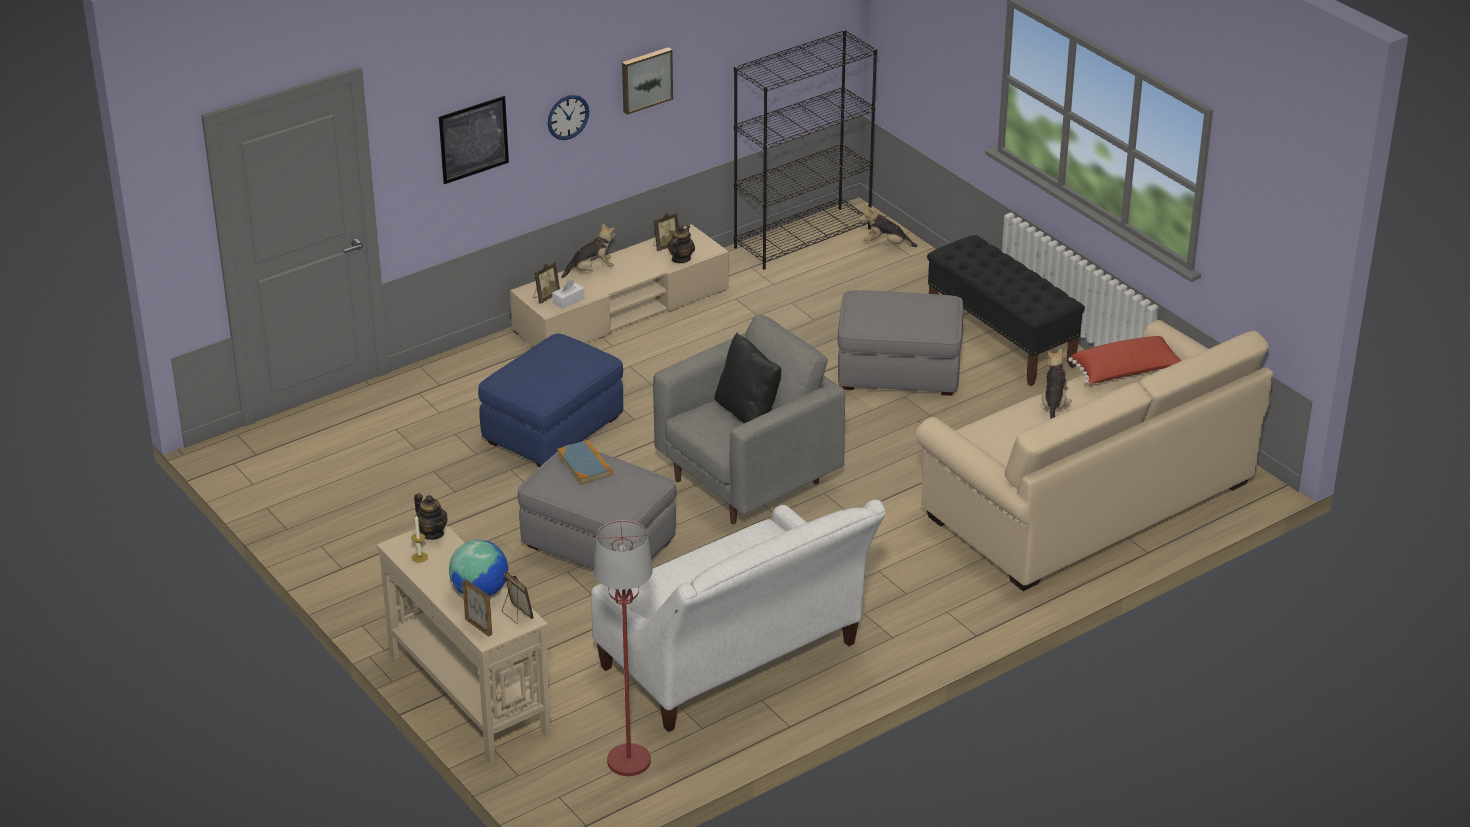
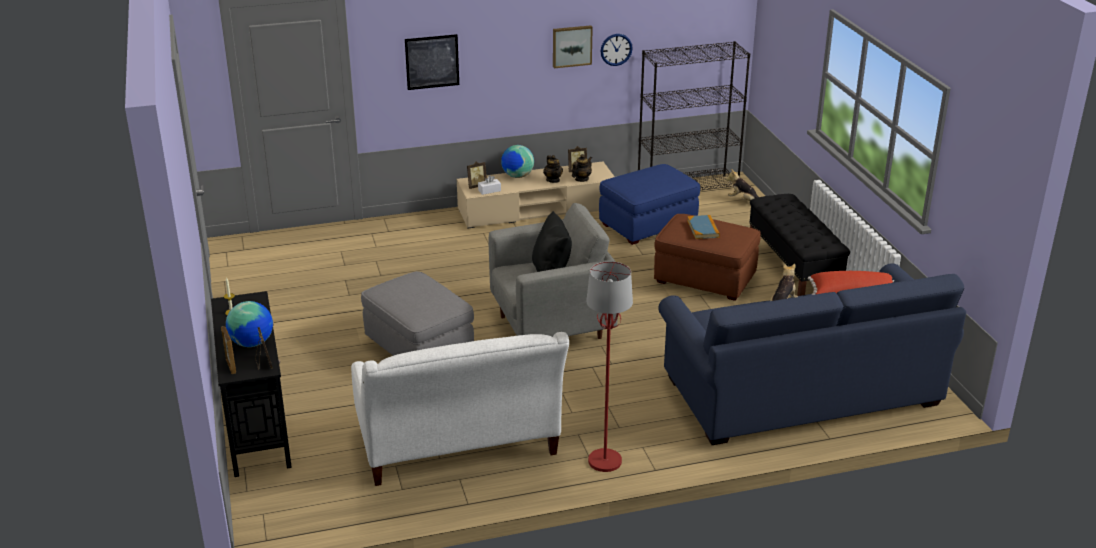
camera: 20 degrees right, 5 degrees down
beige console table [377,525,551,763] -> black console table [211,291,292,477]
teapot [414,493,447,540] -> teapot moved to [543,155,563,183]
blue ottoman [478,334,623,467] -> blue ottoman moved to [599,164,700,245]
wall clock [548,95,589,140] -> wall clock moved to [600,34,633,66]
book [557,440,612,485] -> book moved to [687,215,720,239]
plush toy [561,223,616,278] -> globe [501,145,534,178]
red floor lamp [594,520,653,776] -> red floor lamp moved to [586,261,633,472]
grey ottoman [838,290,963,396] -> brown ottoman [654,214,761,301]
beige sofa [915,320,1273,591] -> blue sofa [658,263,966,445]

